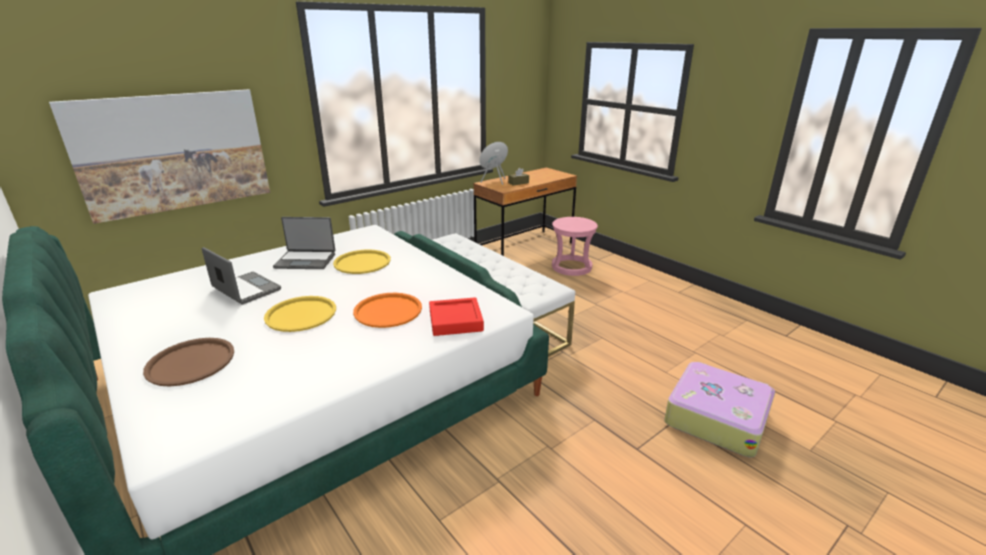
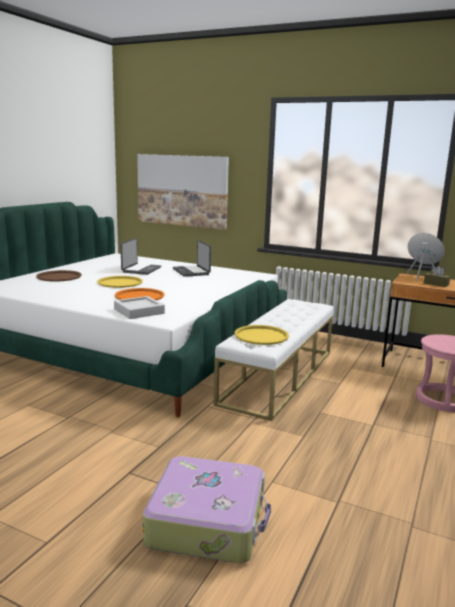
camera: 65 degrees right, 10 degrees down
yellow tray [333,250,391,274] -> yellow tray moved to [235,325,289,345]
red tray [429,297,484,336] -> grey tray [114,296,165,319]

